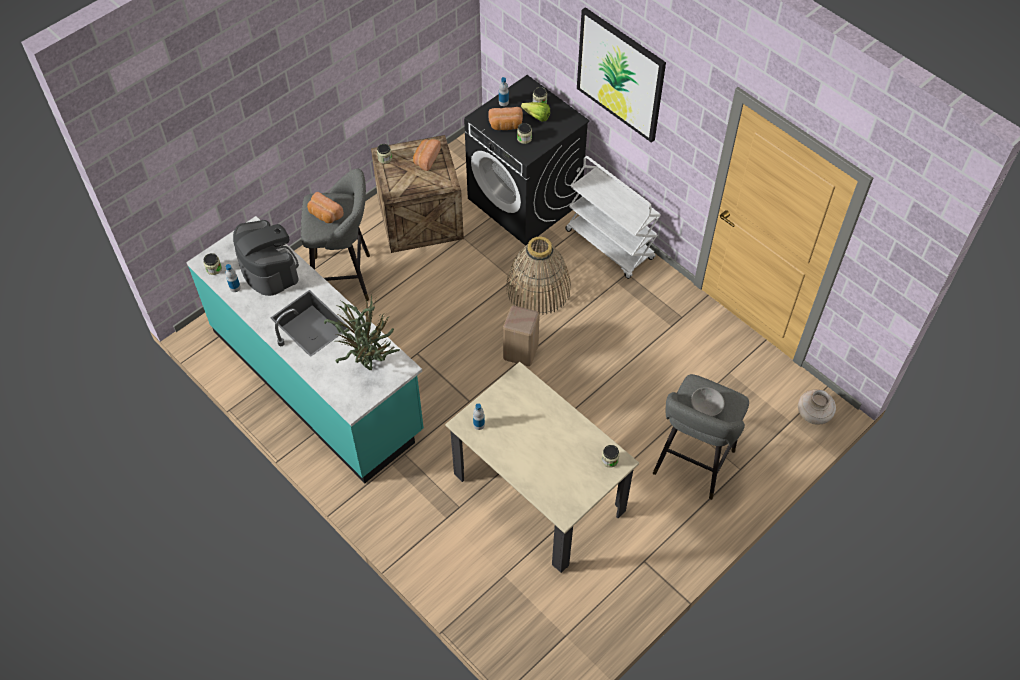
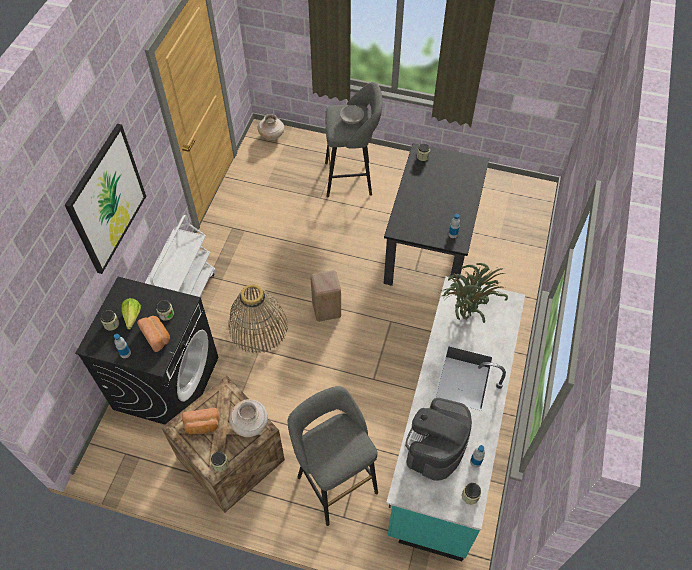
camera: 120 degrees left, 0 degrees up
bread [307,192,344,223] -> none
beige dining table [445,362,639,573] -> black dining table [384,143,489,286]
none -> beige vase [229,399,268,437]

